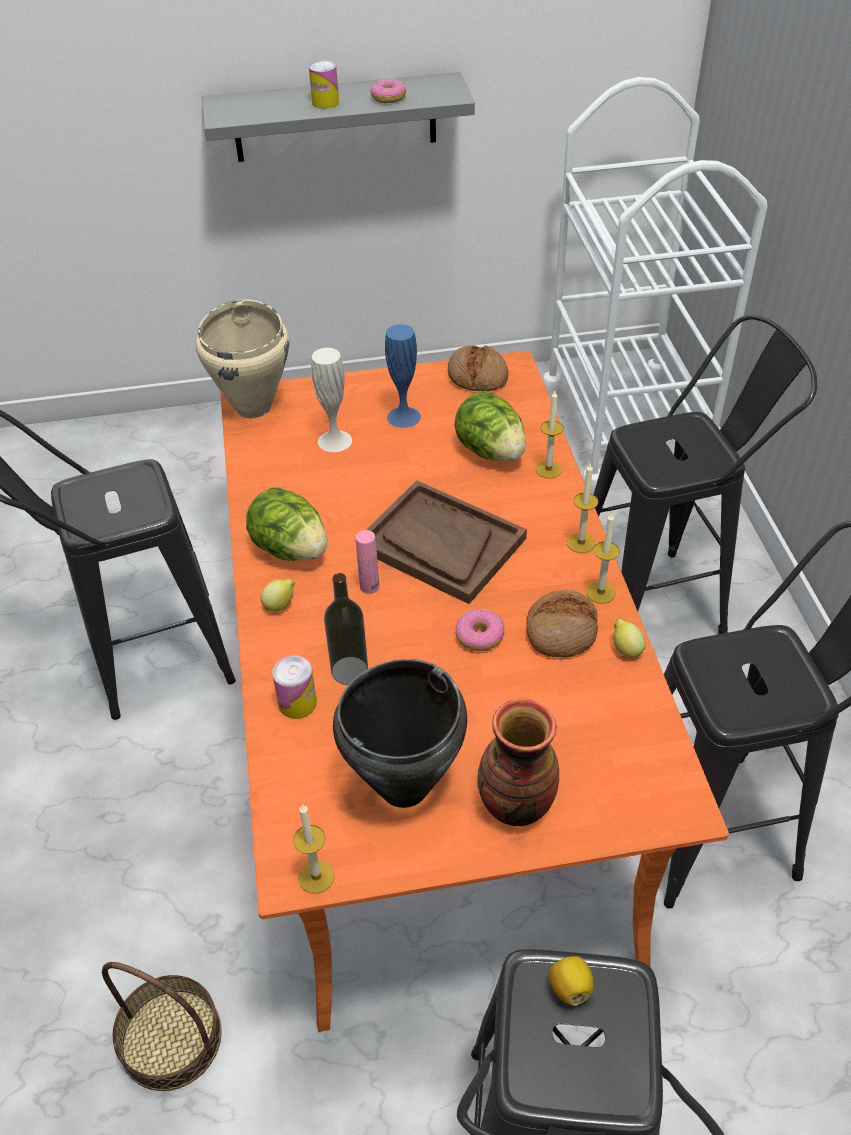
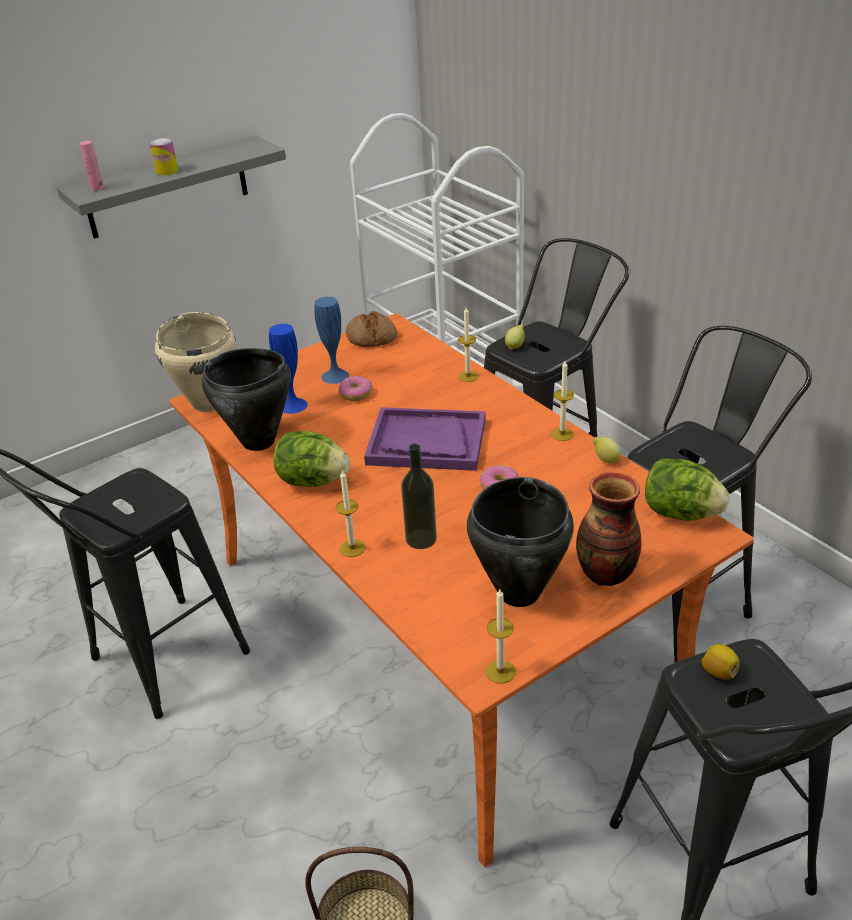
camera: 25 degrees left, 10 degrees down
lemon [261,579,295,612] -> lemon moved to [505,325,525,350]
can [272,656,317,719] -> none
white vase [311,348,352,452] -> blue vase [269,324,308,414]
pink bottle [356,530,379,594] -> pink bottle moved to [79,141,104,191]
brown tray [366,480,527,604] -> purple tray [364,407,486,471]
donut [371,78,406,103] -> donut moved to [339,376,372,401]
lettuce [454,392,526,461] -> lettuce moved to [645,458,730,521]
bread [527,590,598,657] -> none
candle [567,464,598,553] -> candle moved to [336,469,365,557]
none -> black cooking pot [202,348,291,451]

